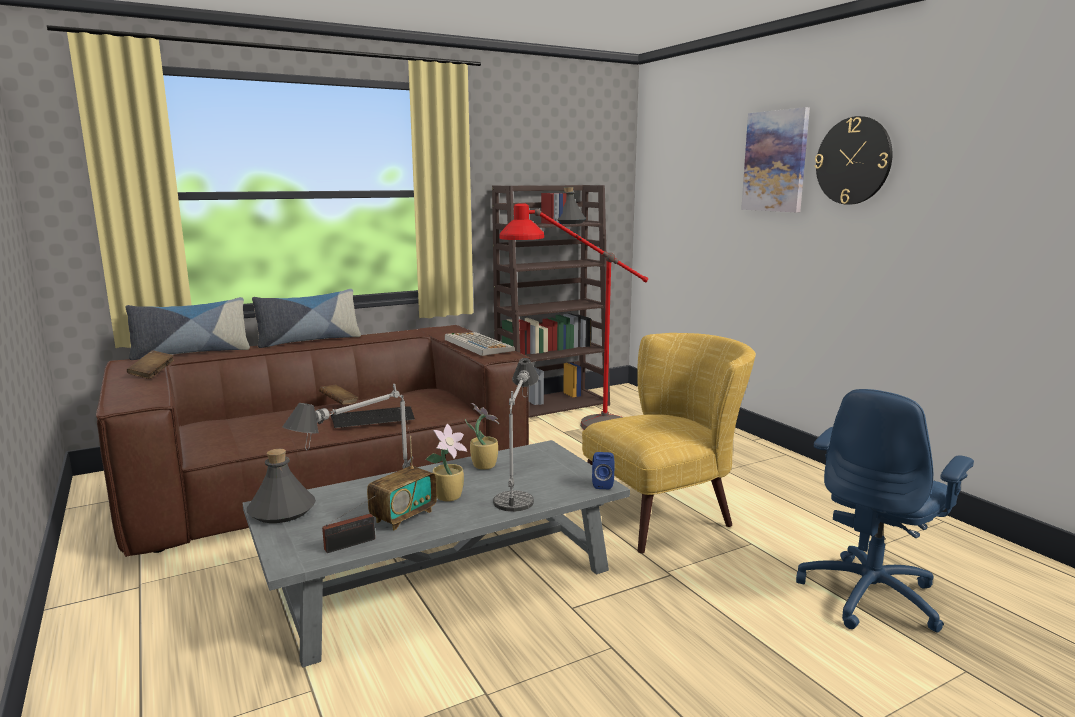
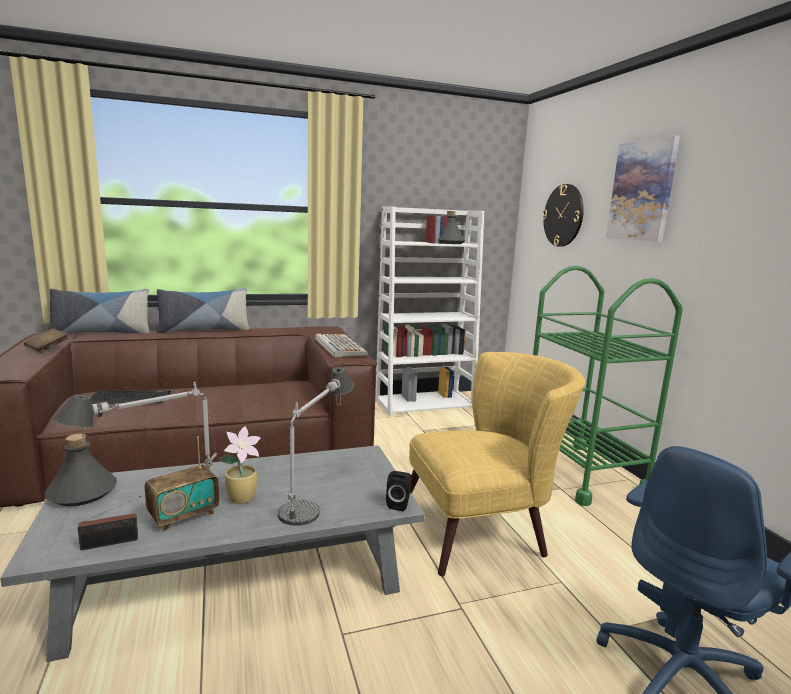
camera: 10 degrees right, 0 degrees up
brown book [319,385,359,405] -> none
keyboard [331,406,415,428] -> keyboard moved to [90,390,171,404]
potted plant [465,403,499,470] -> none
brown bookcase [492,185,610,417] -> white bookcase [375,206,484,416]
red floor lamp [499,203,648,430] -> none
blue speaker [592,452,614,489] -> black speaker [386,471,412,511]
wall clock [815,116,892,205] -> wall clock moved to [542,184,584,247]
none -> green cart [533,265,683,506]

